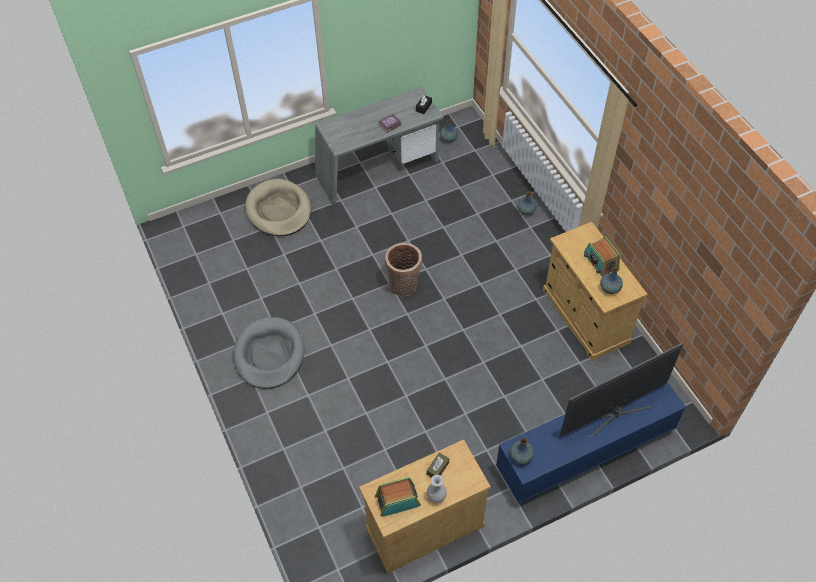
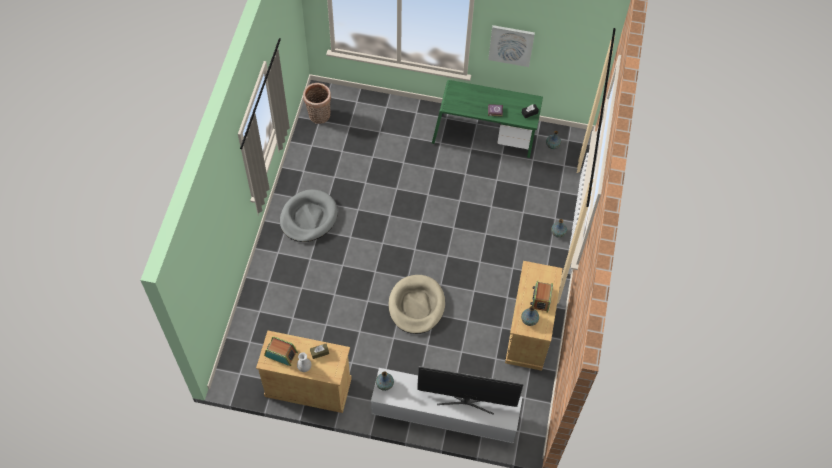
camera: 35 degrees right, 5 degrees up
beige dog bed [245,179,311,236] -> beige dog bed moved to [388,275,445,334]
grey desk [315,87,444,206] -> green desk [432,80,543,158]
basket [385,243,422,296] -> basket moved to [303,83,331,124]
blue tv stand [496,382,686,503] -> white tv stand [371,368,522,443]
none -> picture [488,25,535,67]

